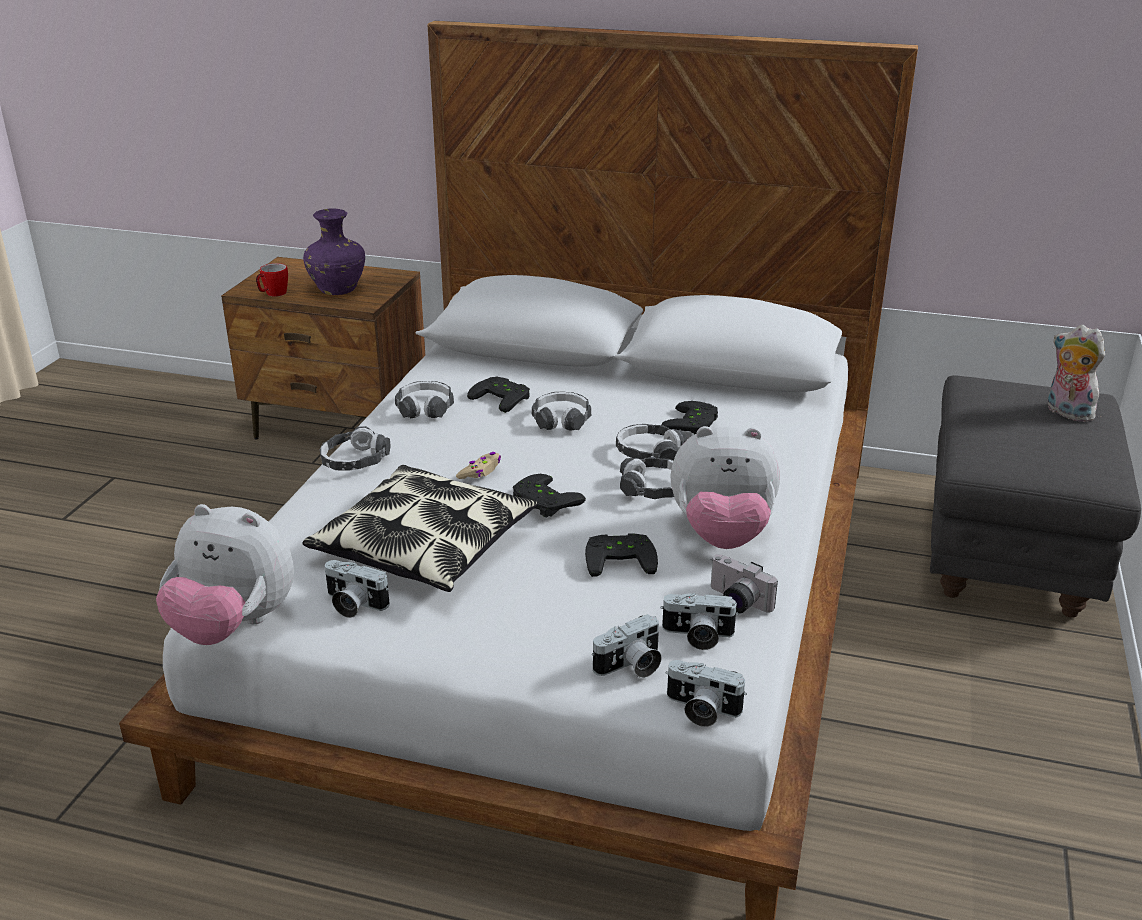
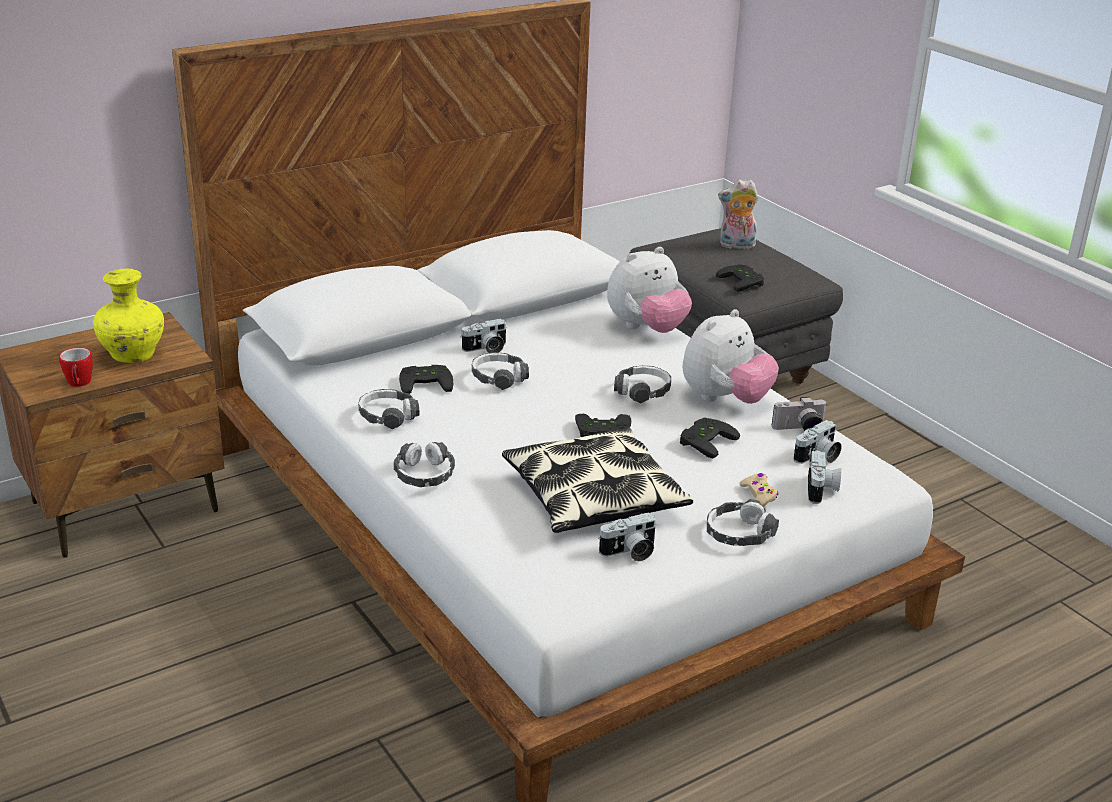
camera: 50 degrees left, 0 degrees up
plush toy [156,504,294,645] -> plush toy moved to [607,247,692,333]
purple vase [303,208,365,295] -> yellow vase [93,268,164,363]
beige game controller [456,452,501,479] -> beige game controller moved to [739,473,778,507]
headphones [616,424,687,460] -> headphones moved to [707,499,779,546]
black game controller [661,401,718,434] -> black game controller moved to [716,264,764,292]
camera [665,660,747,727] -> camera moved to [461,319,507,353]

